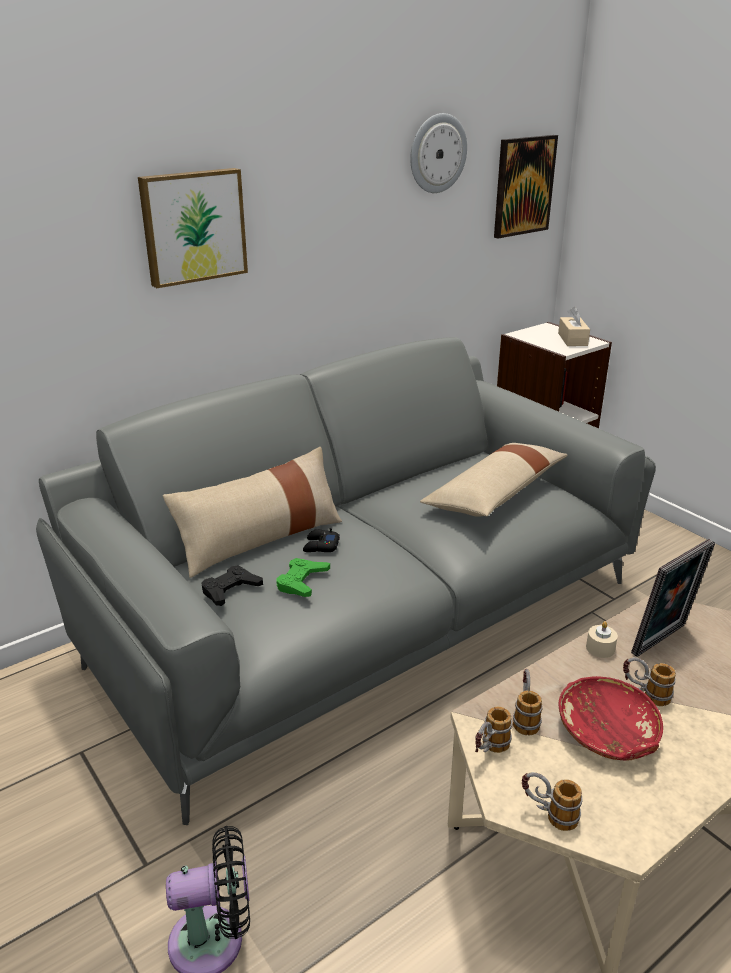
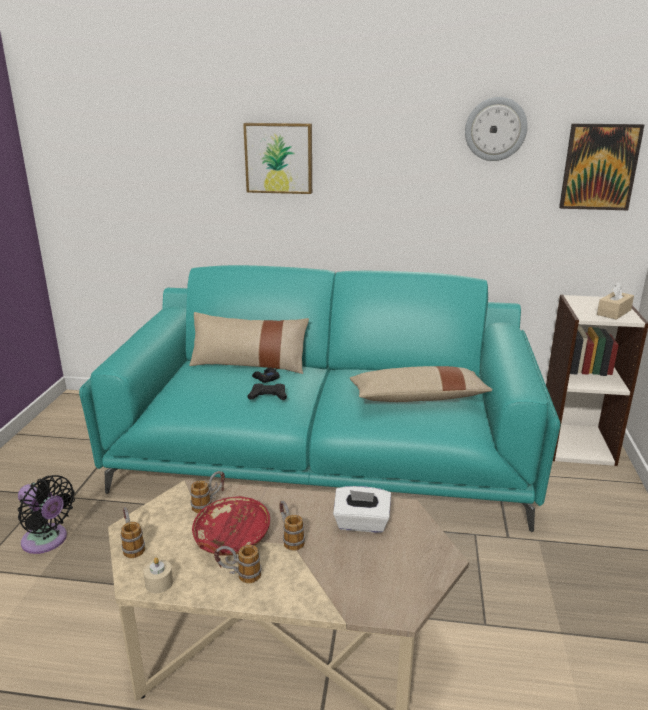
camera: 45 degrees right, 5 degrees down
grey sofa [36,337,656,825] -> turquoise sofa [79,265,560,532]
black game controller [201,565,263,606] -> black game controller moved to [248,383,287,400]
green game controller [276,558,330,597] -> none
mug [475,707,512,753] -> mug moved to [214,545,261,583]
beige candle [586,621,618,658] -> beige candle moved to [143,557,173,593]
picture frame [631,539,715,657] -> white tissue box [333,486,391,533]

